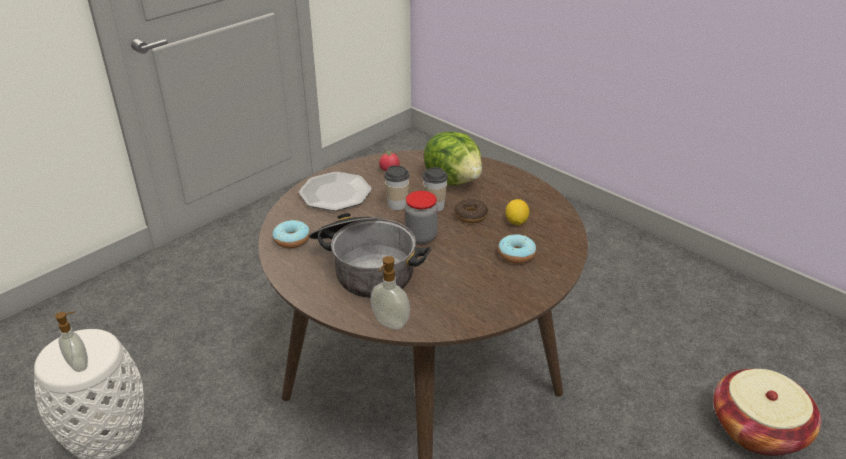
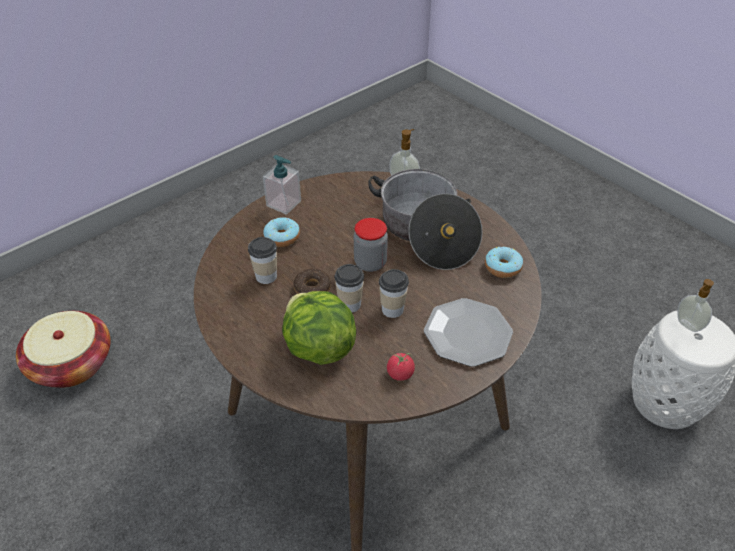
camera: 175 degrees left, 10 degrees up
lemon [506,199,529,225] -> cup [248,237,277,284]
none -> soap dispenser [263,155,301,215]

